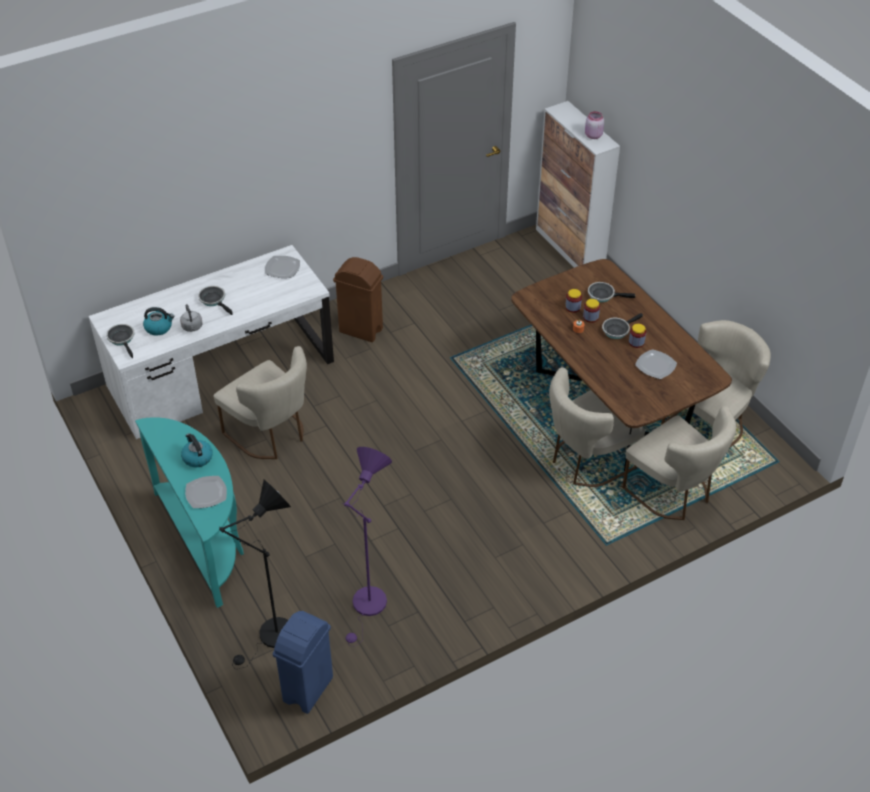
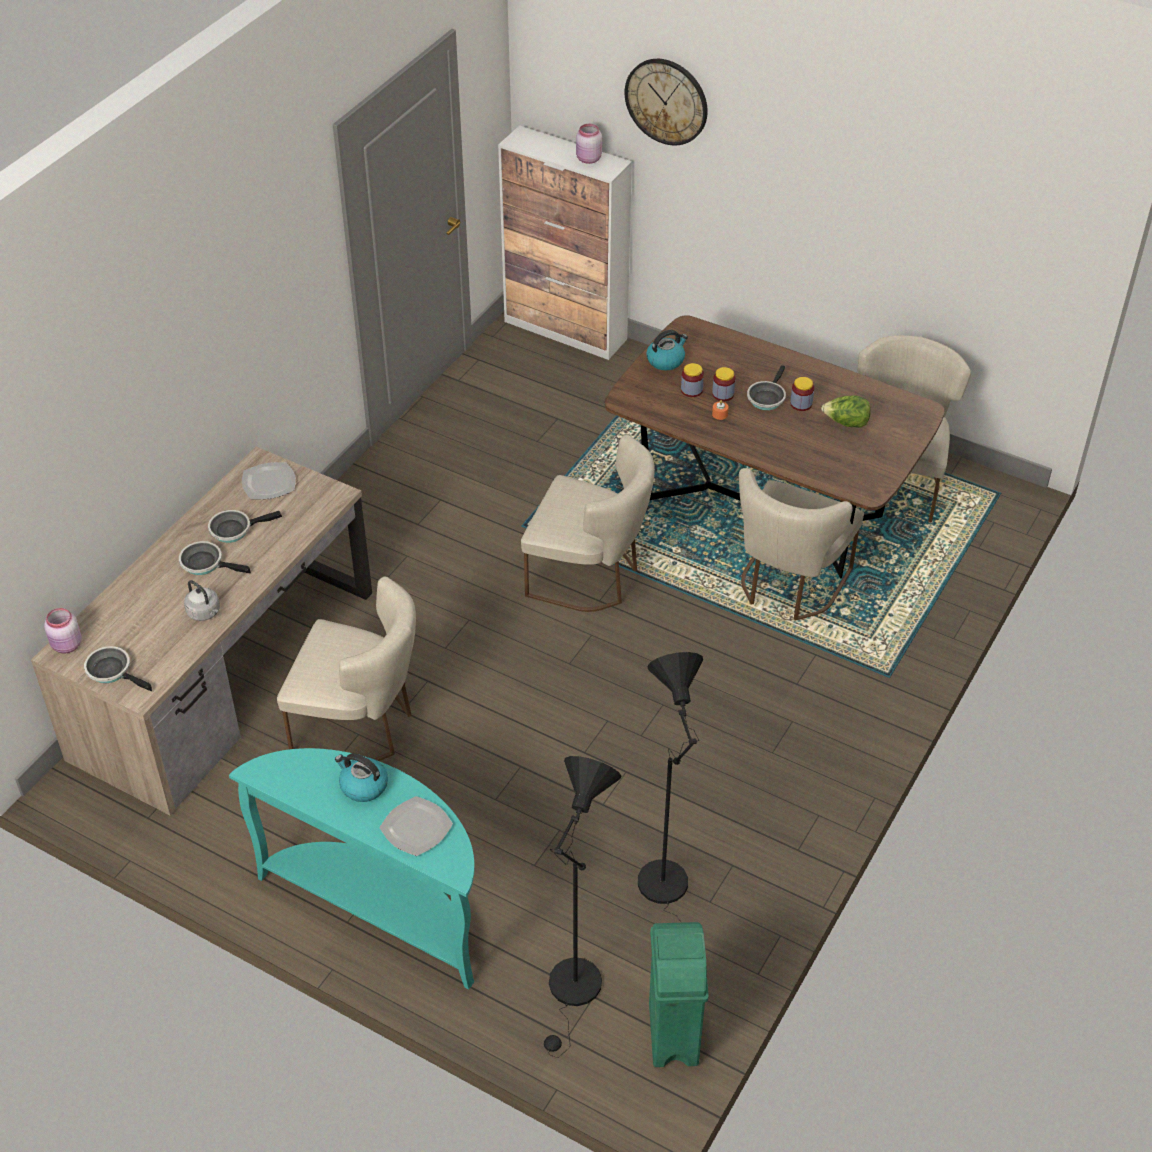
camera: 30 degrees left, 0 degrees up
white desk [88,245,334,439] -> brown desk [31,447,372,816]
kettle [143,307,175,336] -> kettle moved to [646,330,688,371]
blue trash can [273,611,333,714] -> green trash can [649,922,709,1067]
brown trash can [333,257,383,342] -> none
purple floor lamp [342,447,392,647] -> black floor lamp [638,652,703,923]
frying pan [588,282,635,302] -> frying pan moved to [208,510,282,543]
beige chair [622,406,736,520] -> beige chair moved to [521,435,655,612]
plate [635,349,677,379] -> lettuce [821,395,871,428]
none -> pink jar [44,608,82,654]
none -> wall clock [625,59,708,145]

